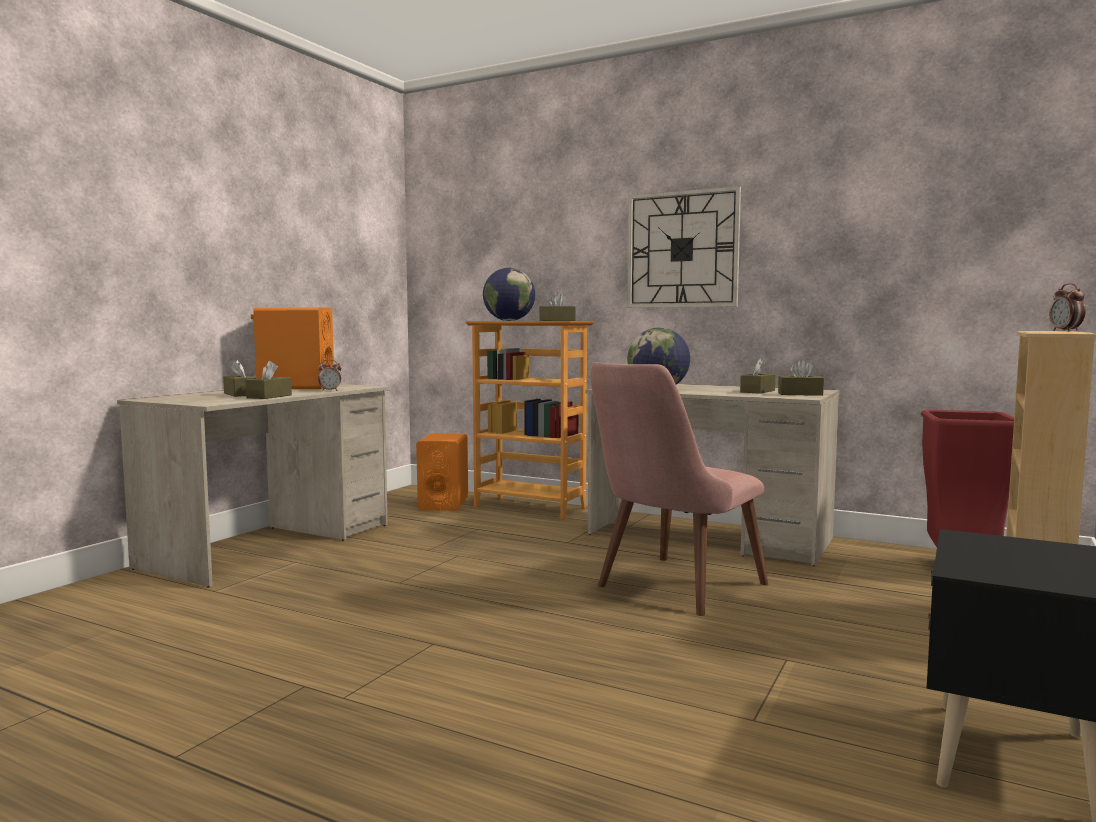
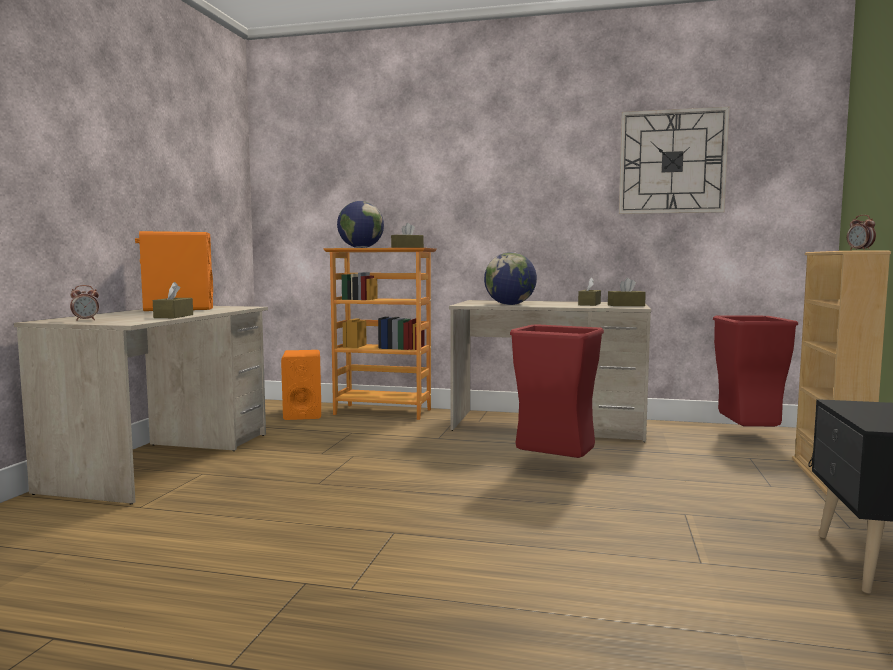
camera: 15 degrees left, 0 degrees up
brown tissue box [223,360,256,397] -> none
alarm clock [318,359,341,391] -> alarm clock moved to [70,285,99,321]
pink chair [591,362,768,616] -> red trash can [510,325,604,458]
wall clock [627,186,741,308] -> wall clock moved to [619,107,729,214]

